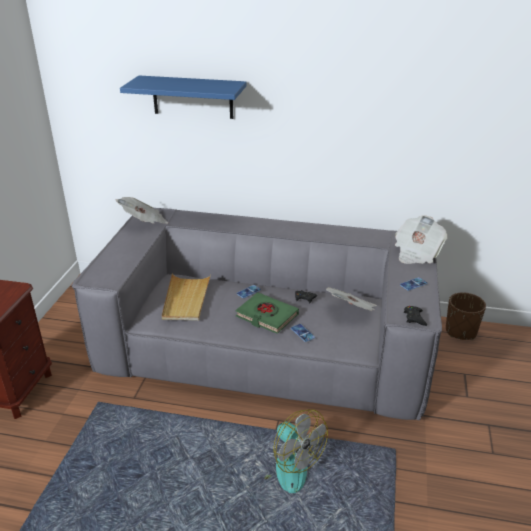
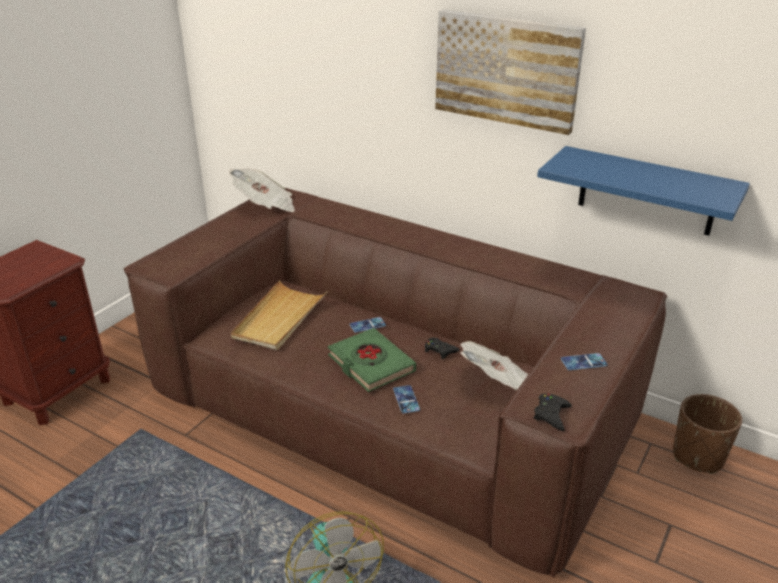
camera: 20 degrees right, 0 degrees up
grey sofa [71,208,442,420] -> brown sofa [123,188,667,578]
blue shelf [120,75,246,119] -> blue shelf moved to [537,146,750,236]
newspaper [395,215,447,264] -> none
none -> picture [435,10,586,135]

